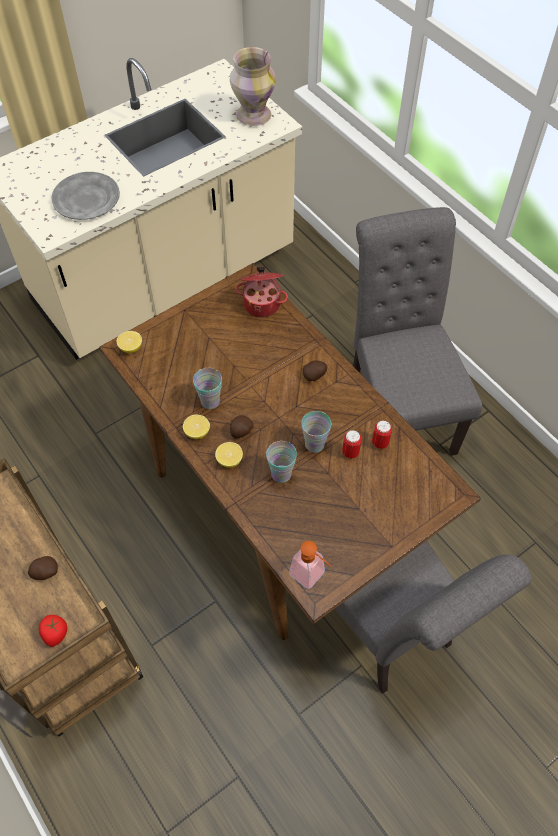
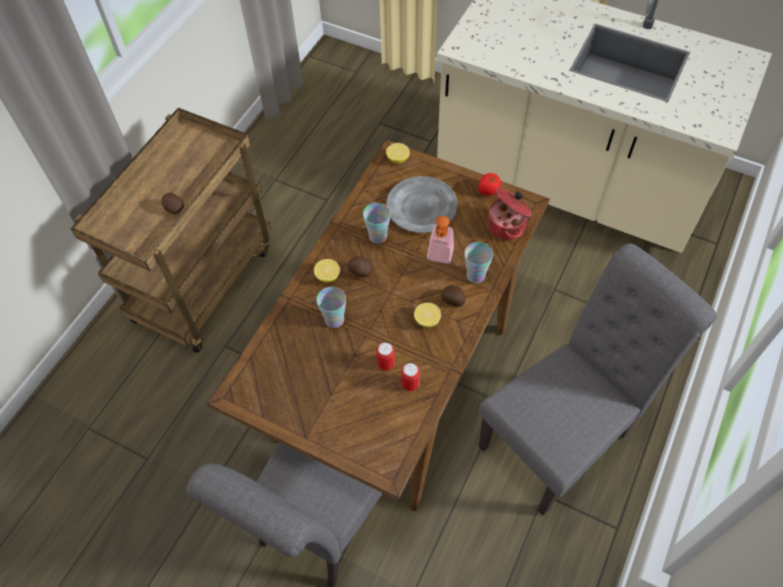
camera: 65 degrees right, 0 degrees up
tomato [39,615,67,647] -> tomato moved to [478,173,501,196]
grey plate [51,172,120,220] -> grey plate moved to [386,176,457,233]
lemon [183,415,210,439] -> lemon moved to [414,303,441,328]
vase [230,47,276,126] -> none
soap dispenser [289,541,331,589] -> soap dispenser moved to [427,216,454,264]
cup [301,411,331,453] -> cup moved to [464,242,493,283]

